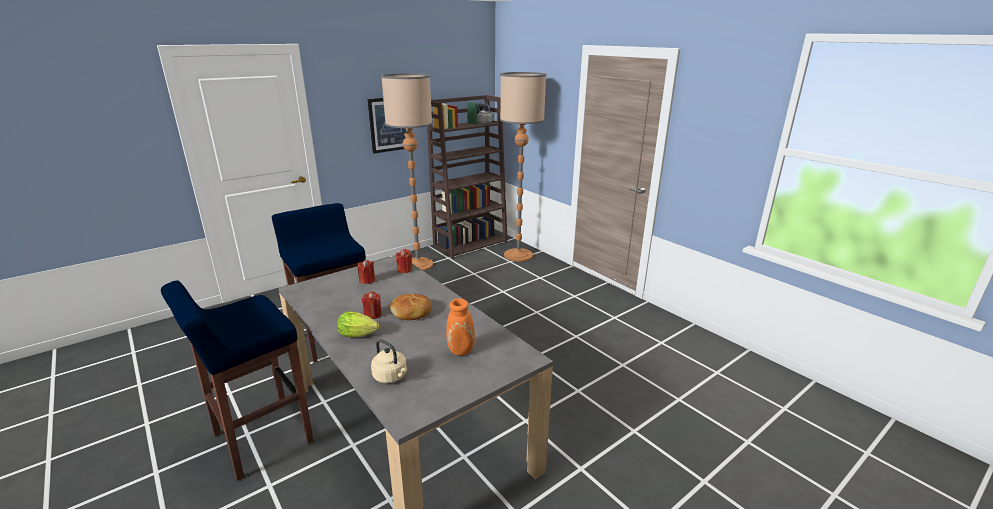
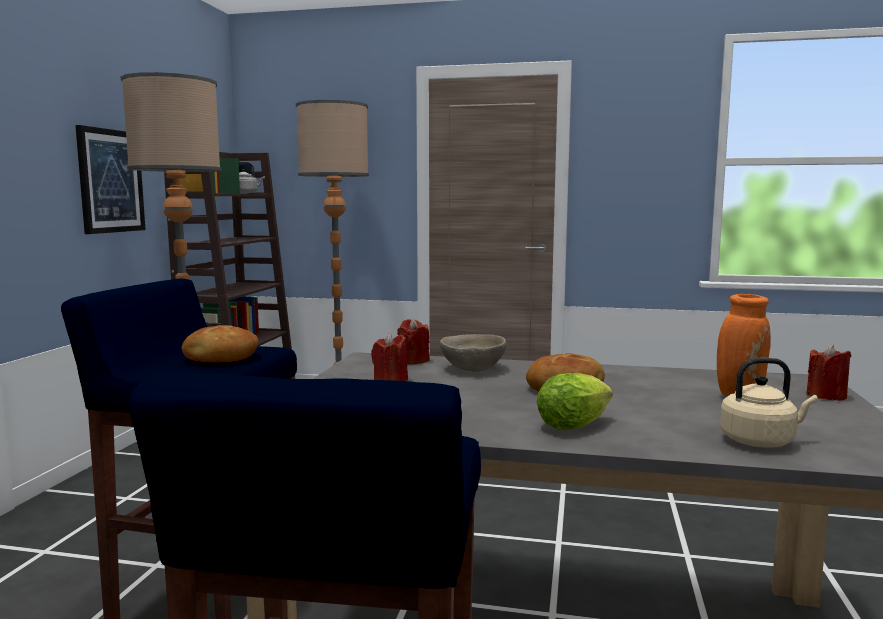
camera: 40 degrees left, 15 degrees down
red candle [362,291,382,319] -> red candle moved to [806,344,851,401]
none -> bread [182,325,258,362]
none -> beige bowl [440,334,507,372]

